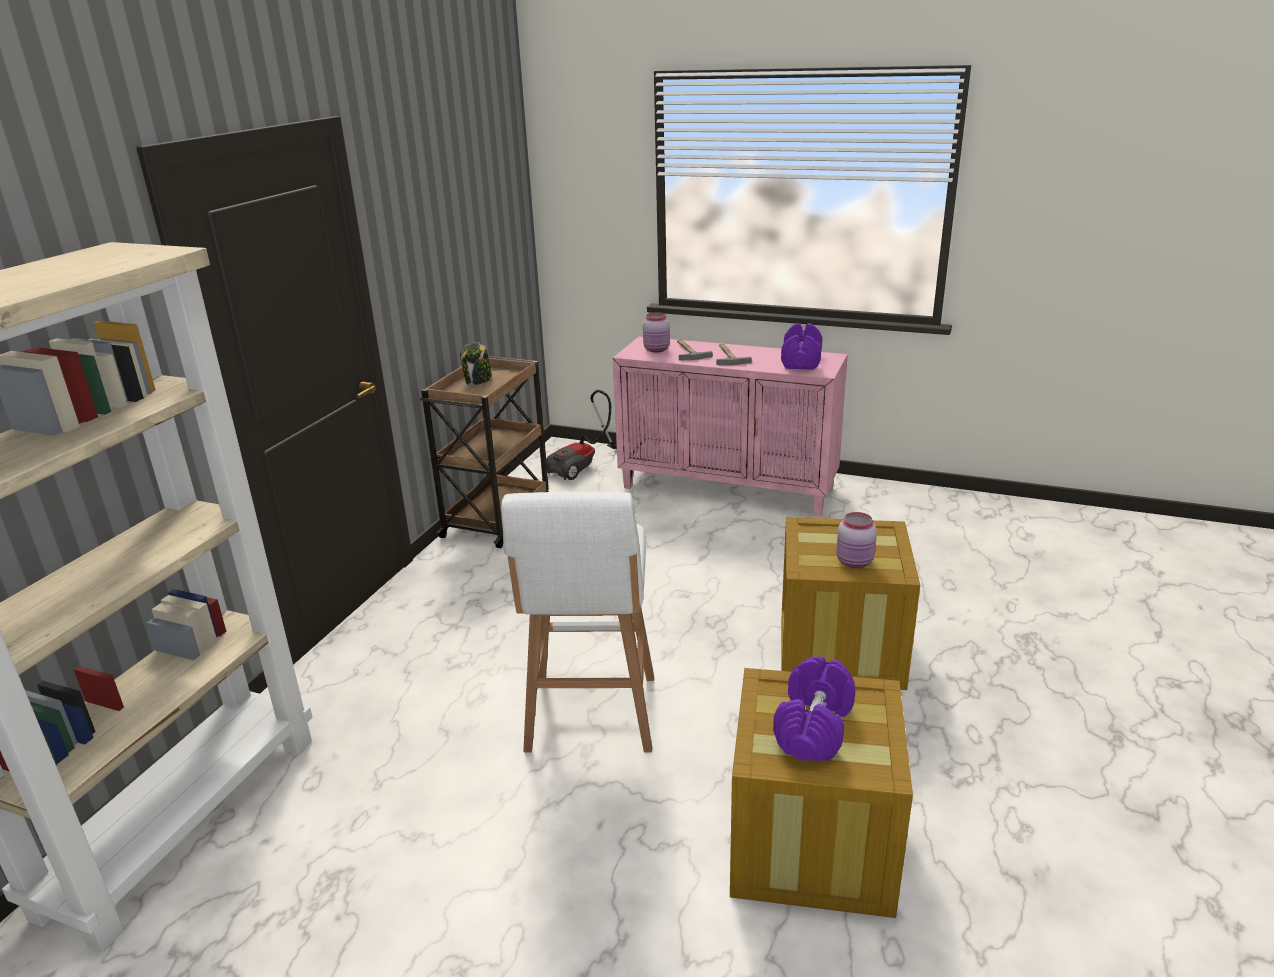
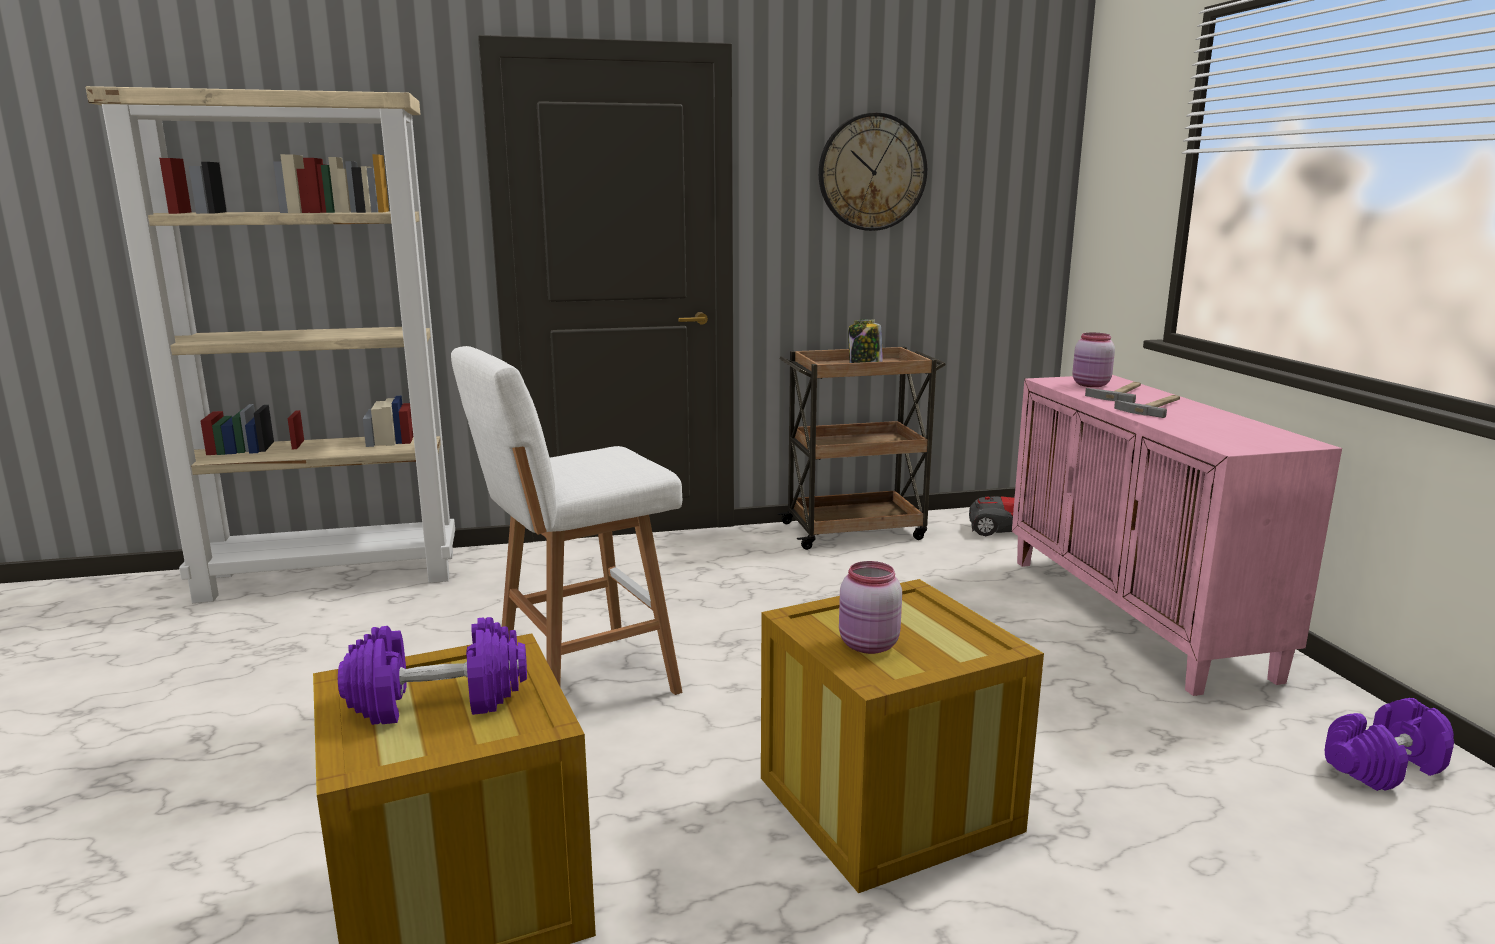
camera: 55 degrees right, 10 degrees down
purple dumbbell [781,323,823,370] -> purple dumbbell moved to [1325,698,1454,791]
none -> wall clock [819,112,927,231]

